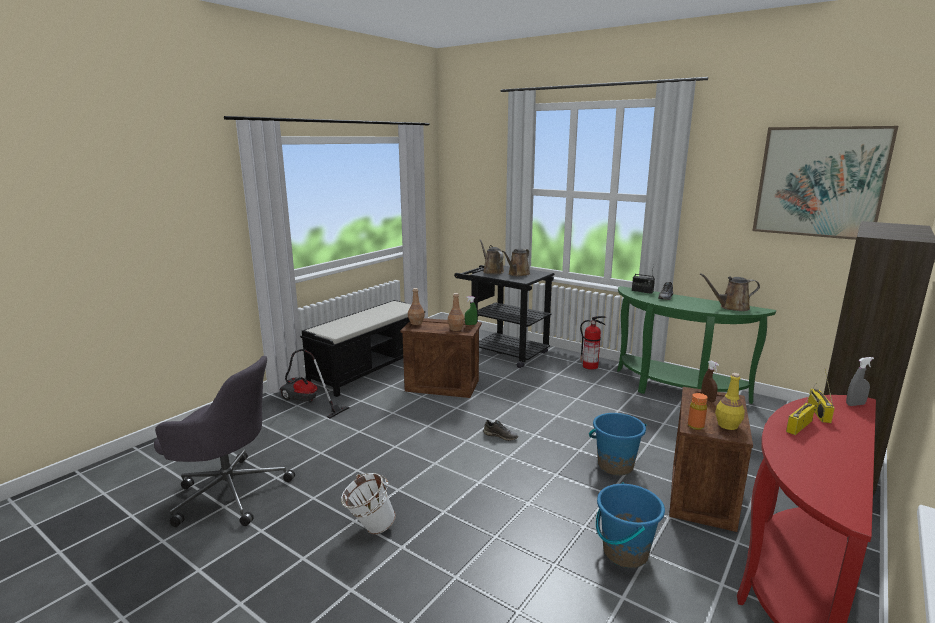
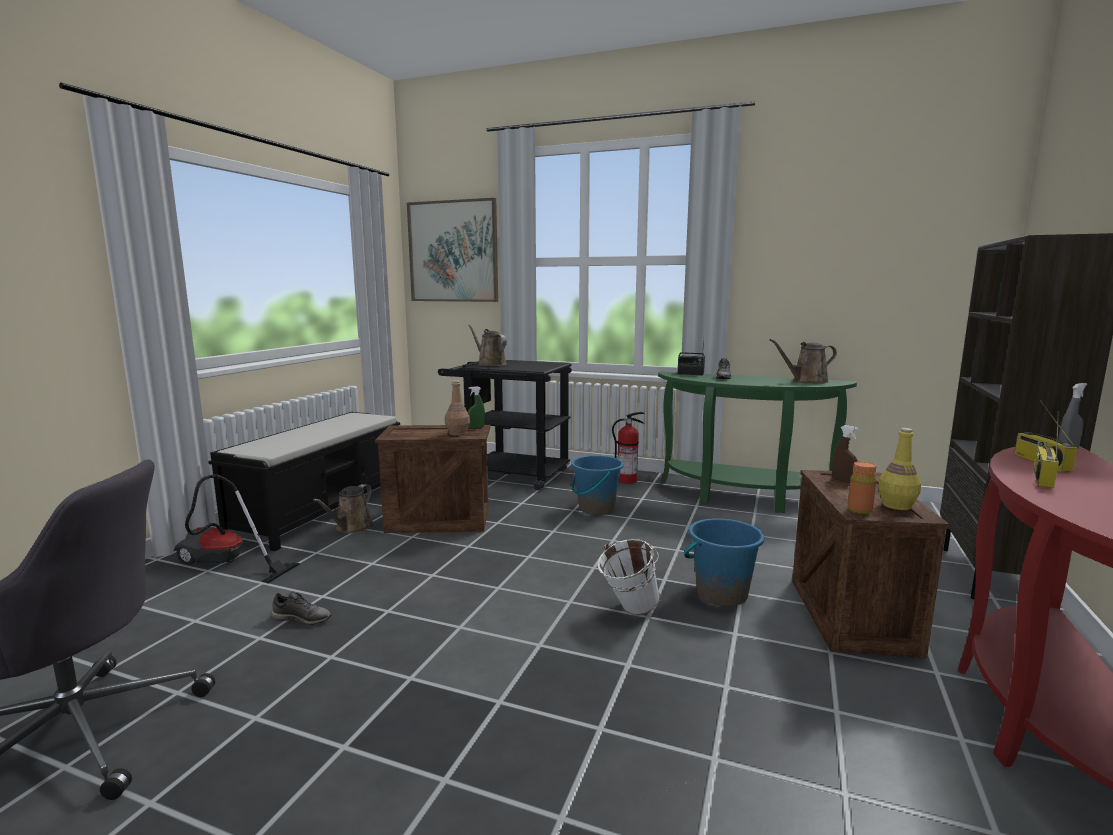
camera: 15 degrees left, 5 degrees down
white bucket [341,473,396,534] -> white bucket moved to [598,539,660,615]
brown bottle [408,288,425,325] -> none
grey shoe [483,420,518,441] -> grey shoe moved to [271,592,331,625]
brown watering can [502,249,530,276] -> brown watering can moved to [313,484,374,533]
blue bucket [596,482,665,568] -> blue bucket moved to [571,455,624,515]
picture [752,126,898,240] -> picture moved to [407,198,498,302]

